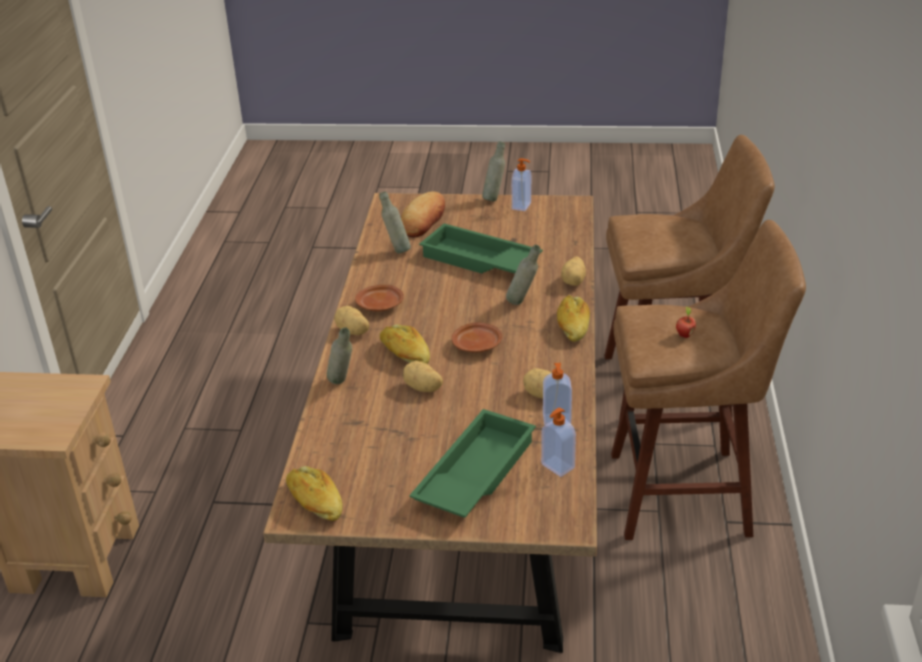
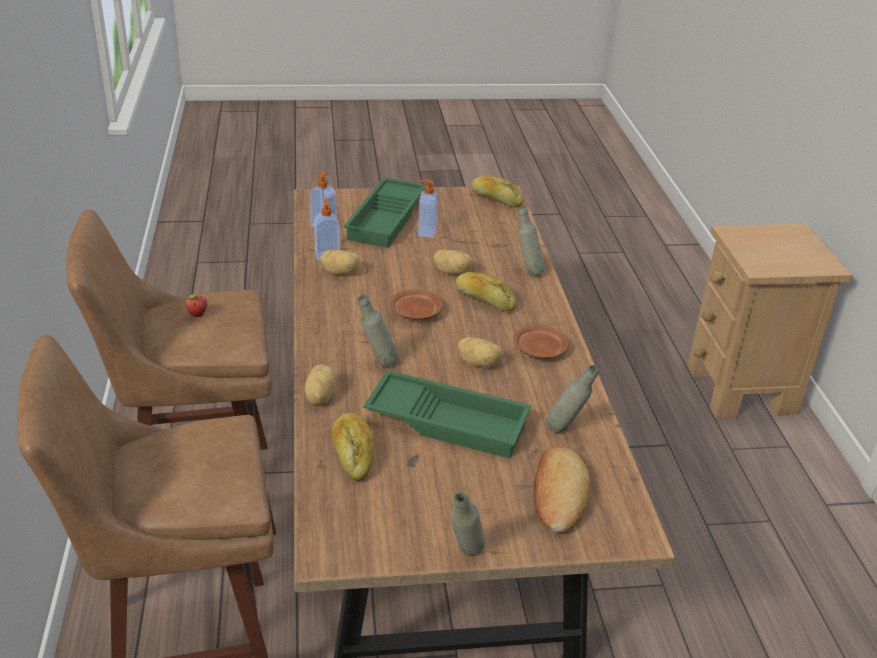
camera: 165 degrees right, 0 degrees up
potato [334,306,369,335] -> potato moved to [458,337,502,367]
soap dispenser [512,158,531,211] -> soap dispenser moved to [418,180,438,238]
bread [557,295,590,342] -> bread moved to [332,413,374,481]

